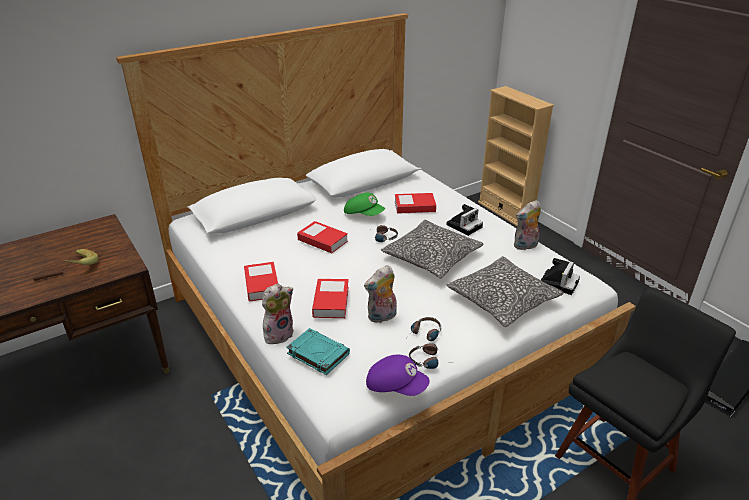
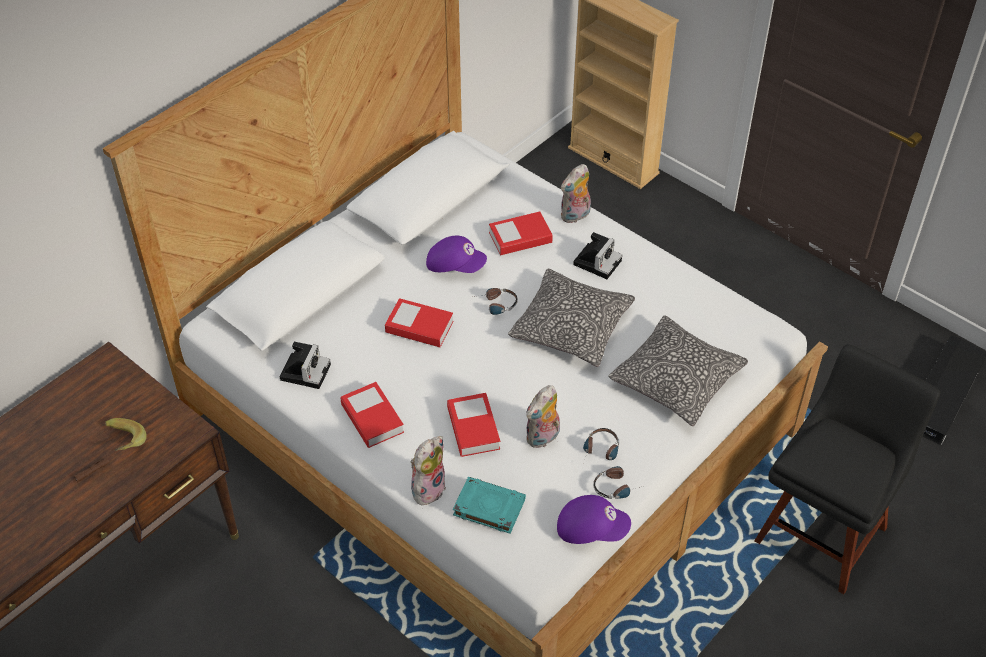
camera: 15 degrees left, 15 degrees up
green cap [344,193,385,216] -> purple cap [426,236,487,273]
plush toy [514,200,541,250] -> plush toy moved to [561,164,591,224]
camera [541,258,580,295] -> camera moved to [280,342,331,389]

